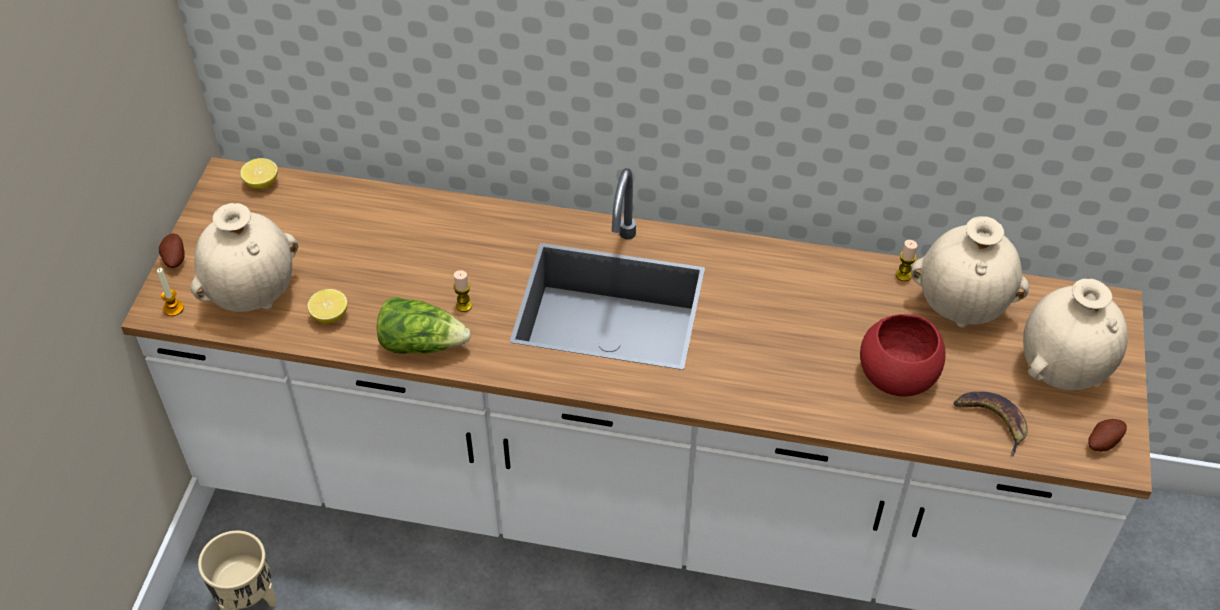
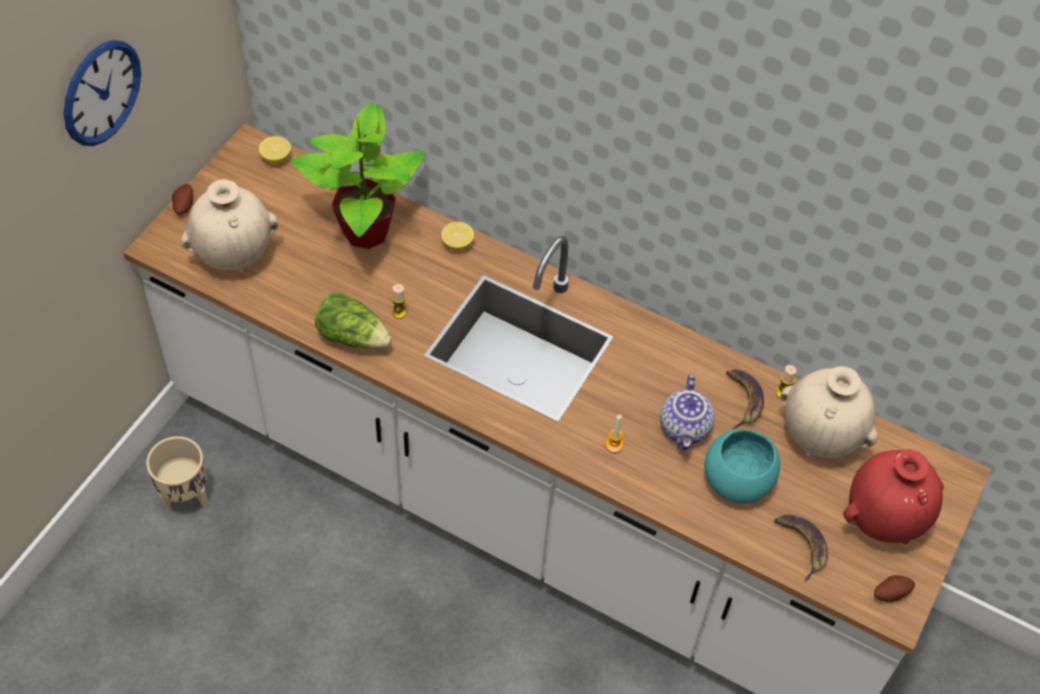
camera: 15 degrees right, 5 degrees up
candle [157,268,184,316] -> candle moved to [605,414,624,453]
lemon [308,289,347,323] -> lemon moved to [441,222,474,251]
red bowl [860,314,946,397] -> turquoise bowl [705,430,780,503]
beige vase [1023,279,1128,390] -> red vase [843,449,944,544]
none -> wall clock [64,40,141,146]
none -> potted plant [291,102,426,249]
none -> teapot [660,374,715,450]
none -> banana [726,369,764,429]

